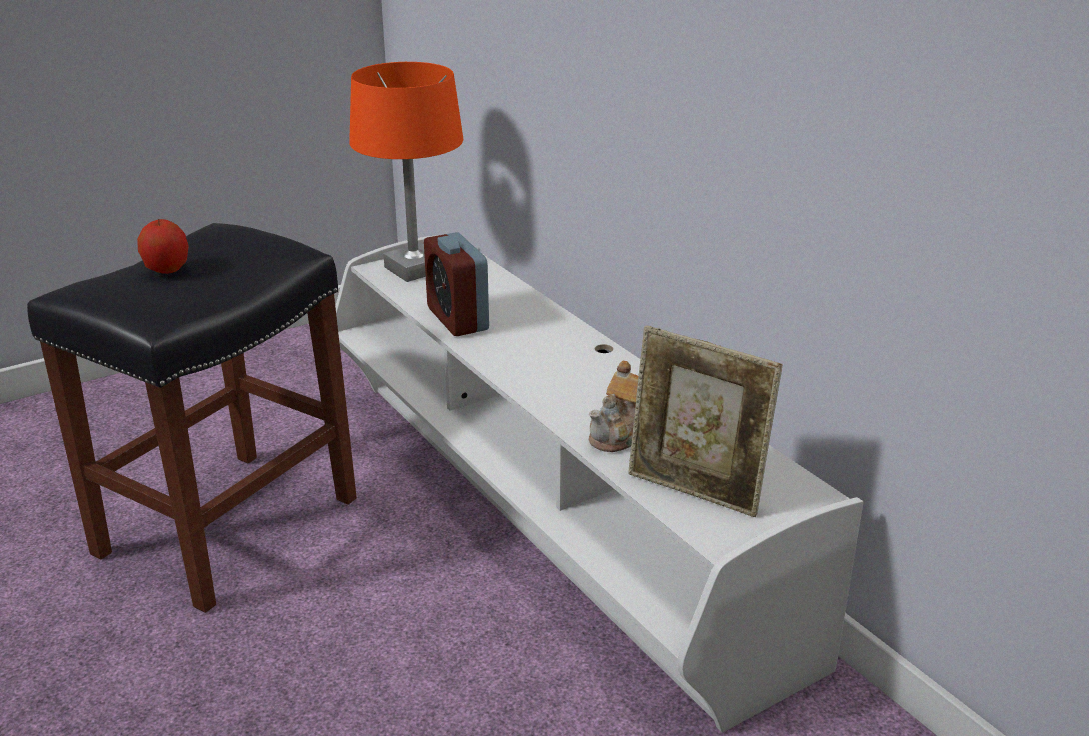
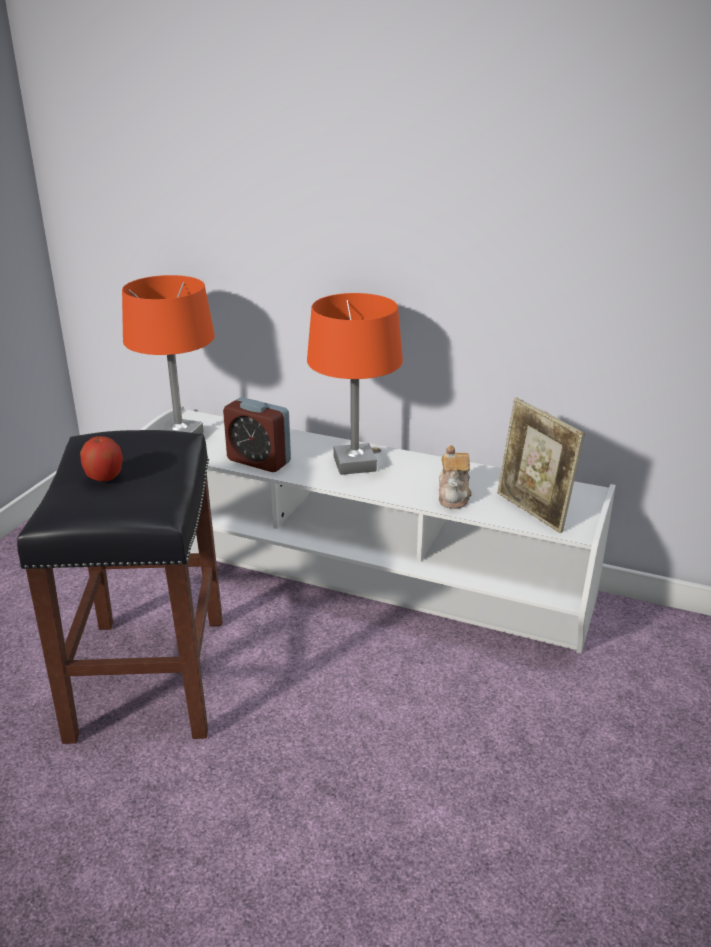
camera: 35 degrees left, 0 degrees up
picture frame [628,325,783,517] -> picture frame turned 60 degrees clockwise [497,397,585,533]
none -> orange table lamp [307,293,403,475]

